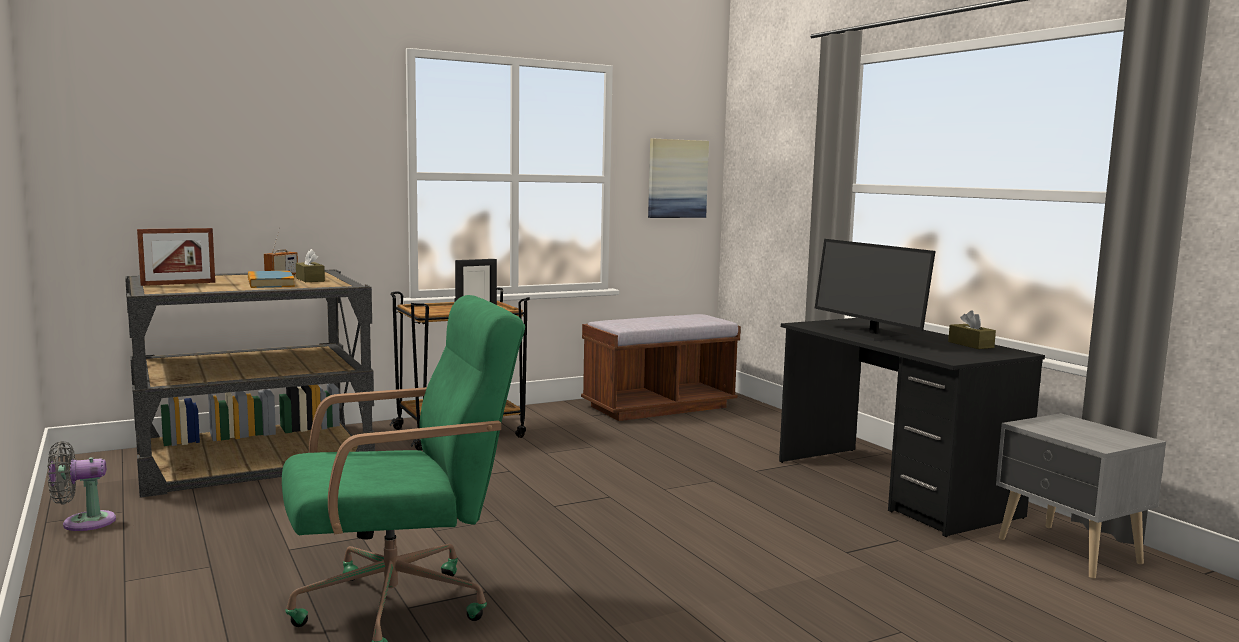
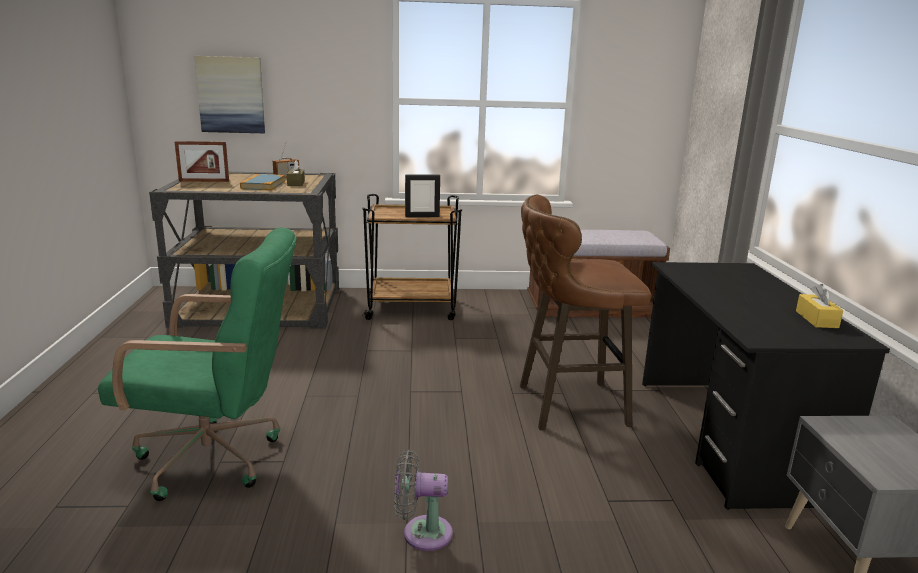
camera: 25 degrees right, 10 degrees up
grey fan [48,441,116,531] -> grey fan moved to [394,449,453,551]
picture [648,139,709,218] -> picture moved to [194,56,265,133]
monitor [815,239,936,341] -> none
brown tissue box [948,310,996,349] -> yellow tissue box [796,284,843,328]
none -> brown stool [520,195,651,430]

